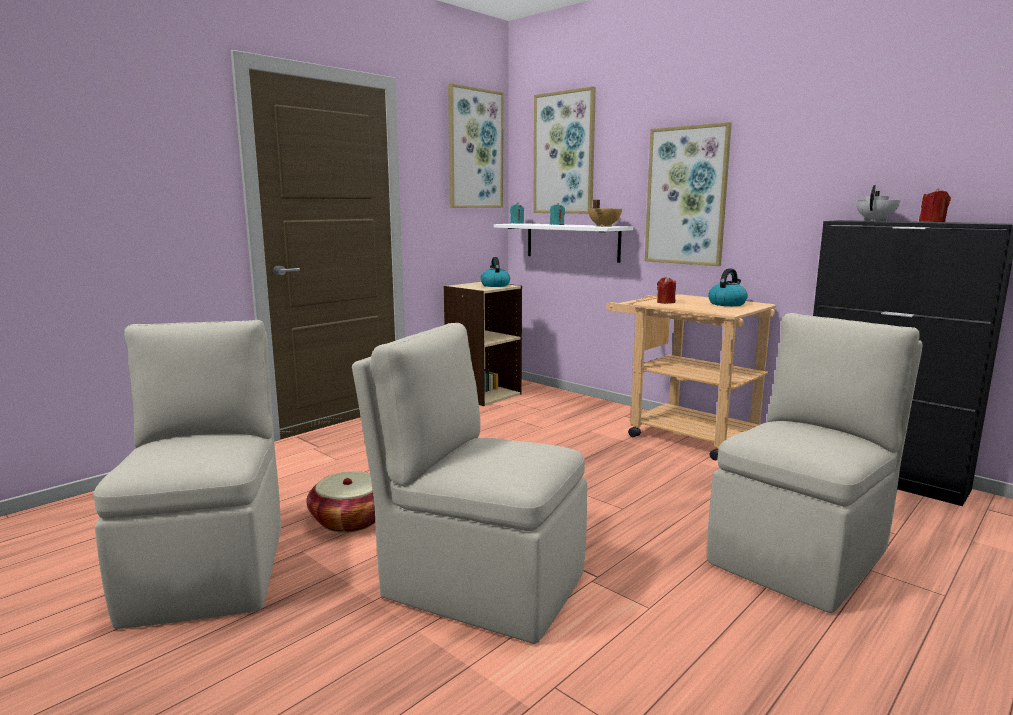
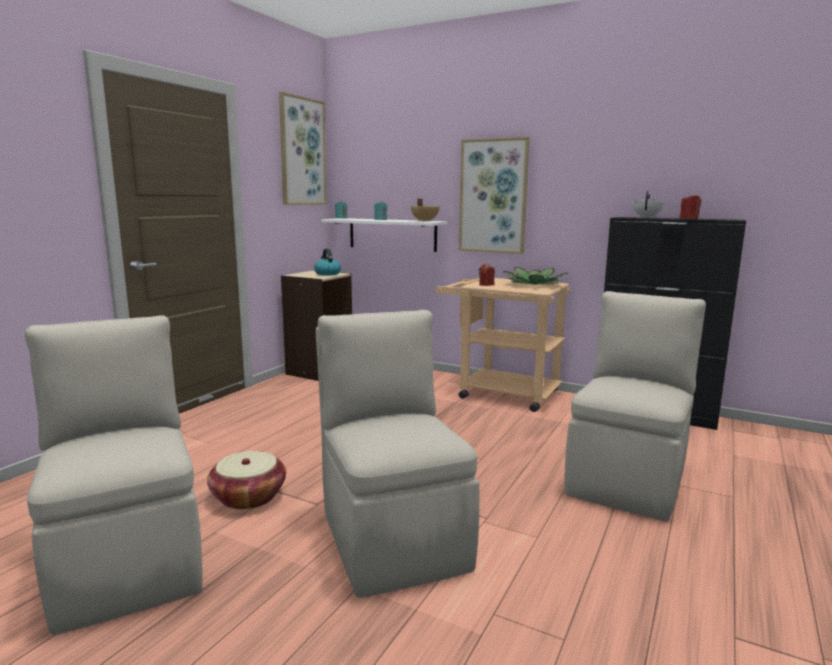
camera: 15 degrees left, 0 degrees up
beige chair [352,323,587,644] -> beige chair turned 60 degrees clockwise [316,310,480,598]
picture [533,86,596,214] -> none
kettle [708,268,748,306] -> potted plant [503,267,569,285]

